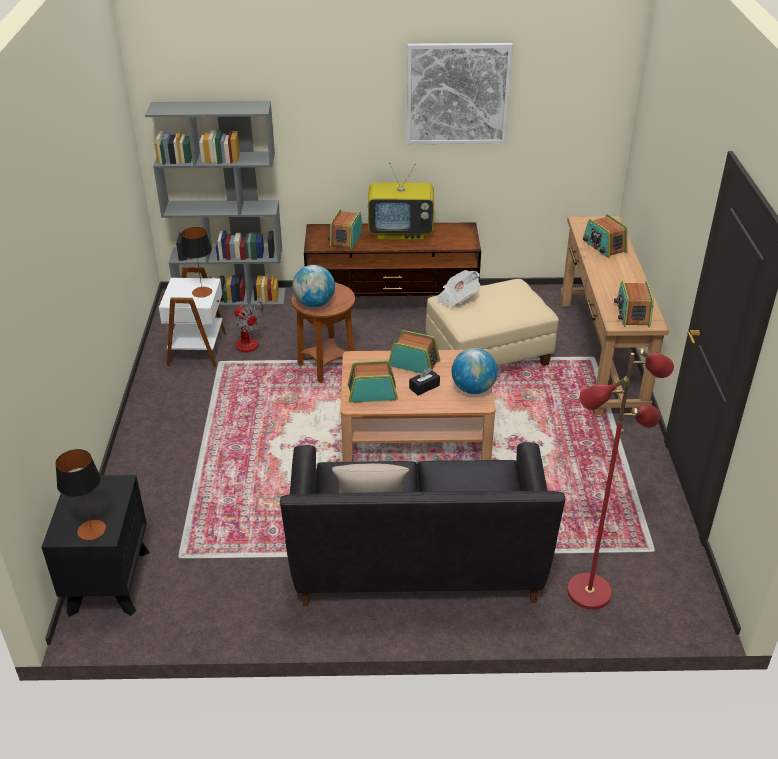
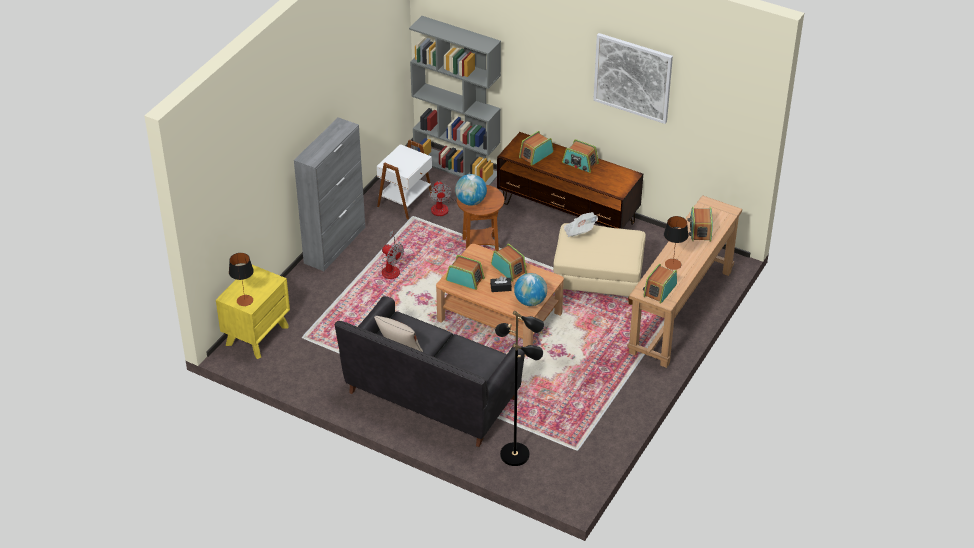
camera: 30 degrees right, 5 degrees up
black nightstand [41,475,150,617] -> yellow nightstand [216,265,290,359]
table lamp [181,227,212,298] -> table lamp moved to [664,216,688,270]
television [368,163,434,240] -> radio [562,139,599,173]
red floor lamp [567,348,674,610] -> black floor lamp [495,311,544,466]
none -> grey cabinet [294,117,365,271]
none -> fan [380,230,404,279]

